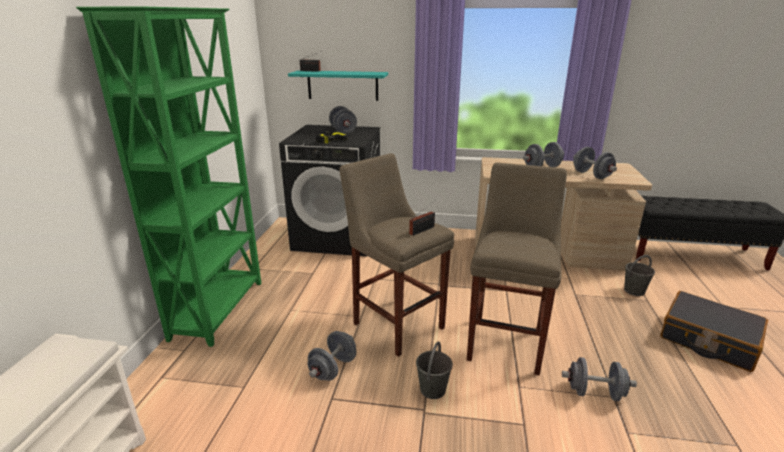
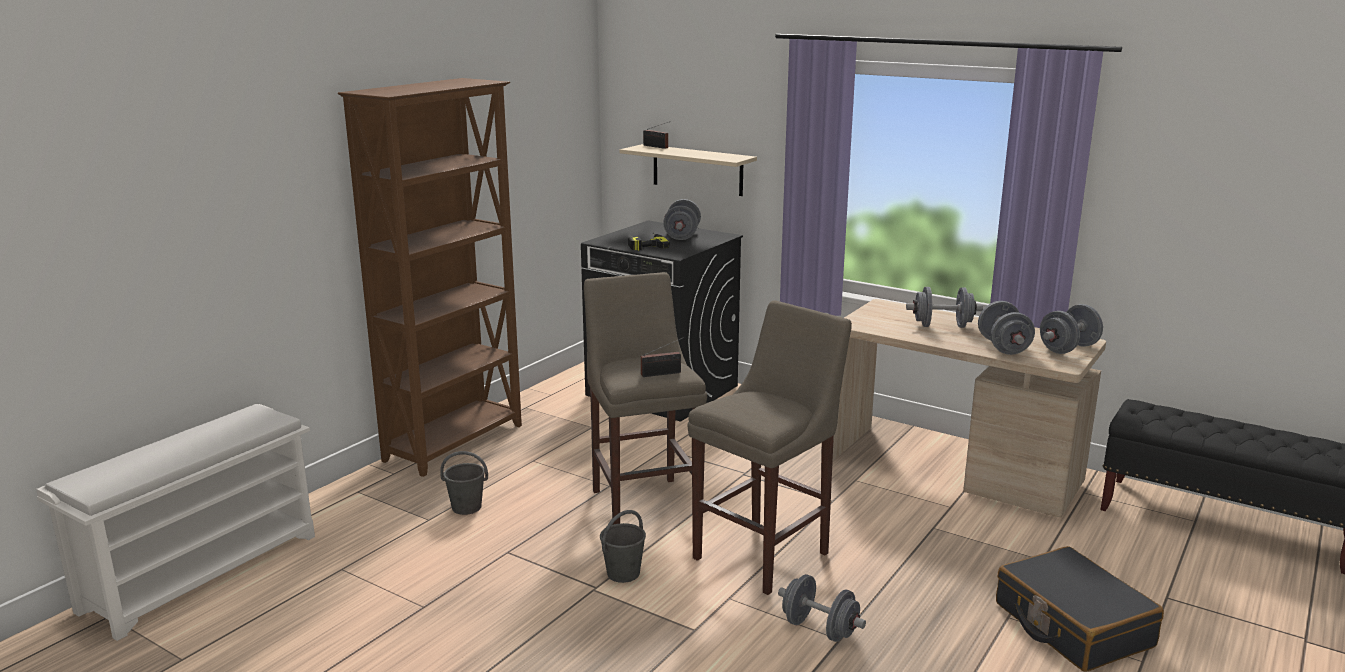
camera: 25 degrees right, 5 degrees down
green bookcase [76,7,261,347] -> brown bookcase [338,78,522,477]
turquoise shelf [288,71,388,101] -> beige shelf [620,144,757,196]
grey dumbbell [308,331,356,381] -> grey dumbbell moved to [1040,304,1103,354]
grey bucket [624,255,655,296] -> grey bucket moved to [440,451,488,515]

